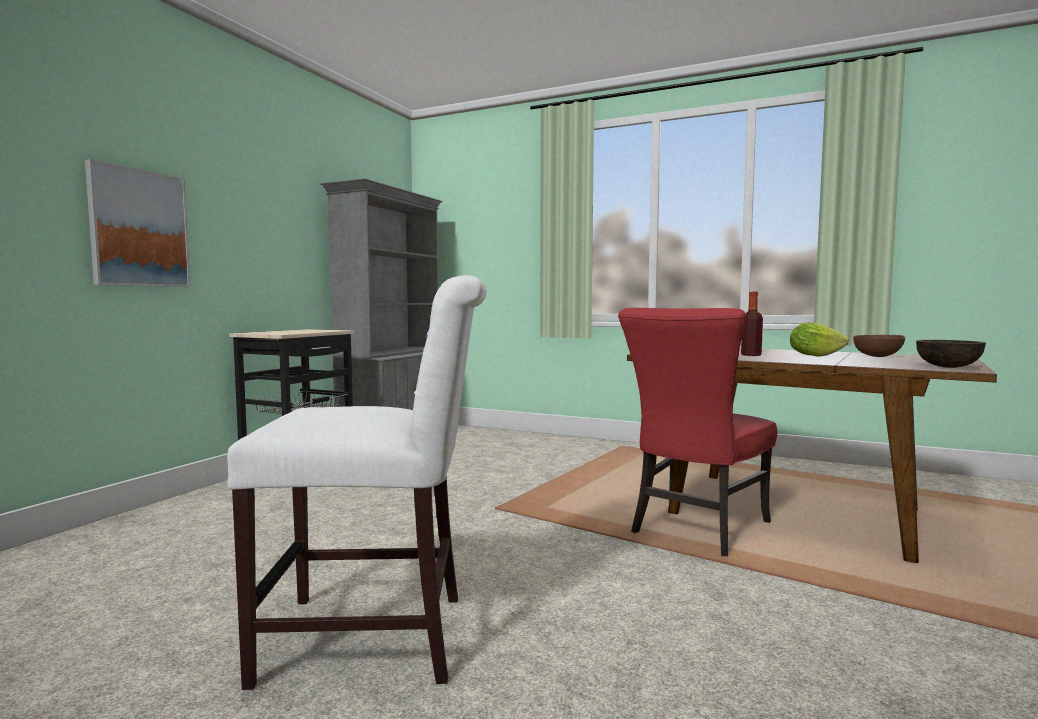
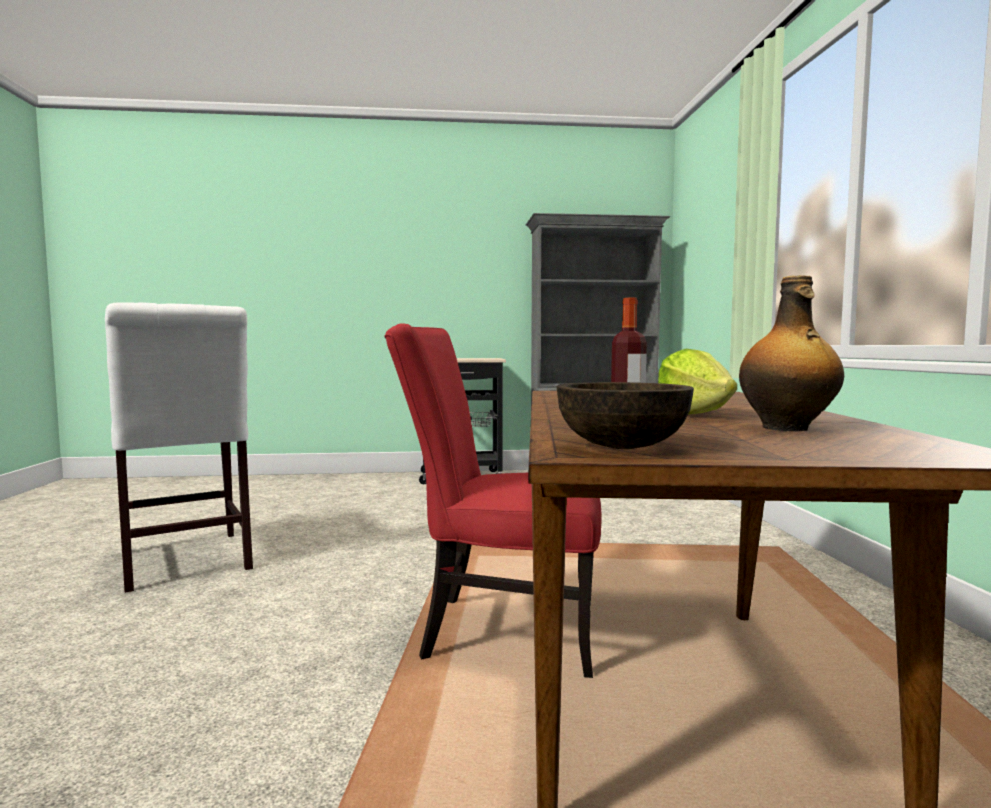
camera: 60 degrees right, 0 degrees up
picture [85,159,191,287] -> none
brown bowl [853,335,905,357] -> bottle [739,275,844,431]

